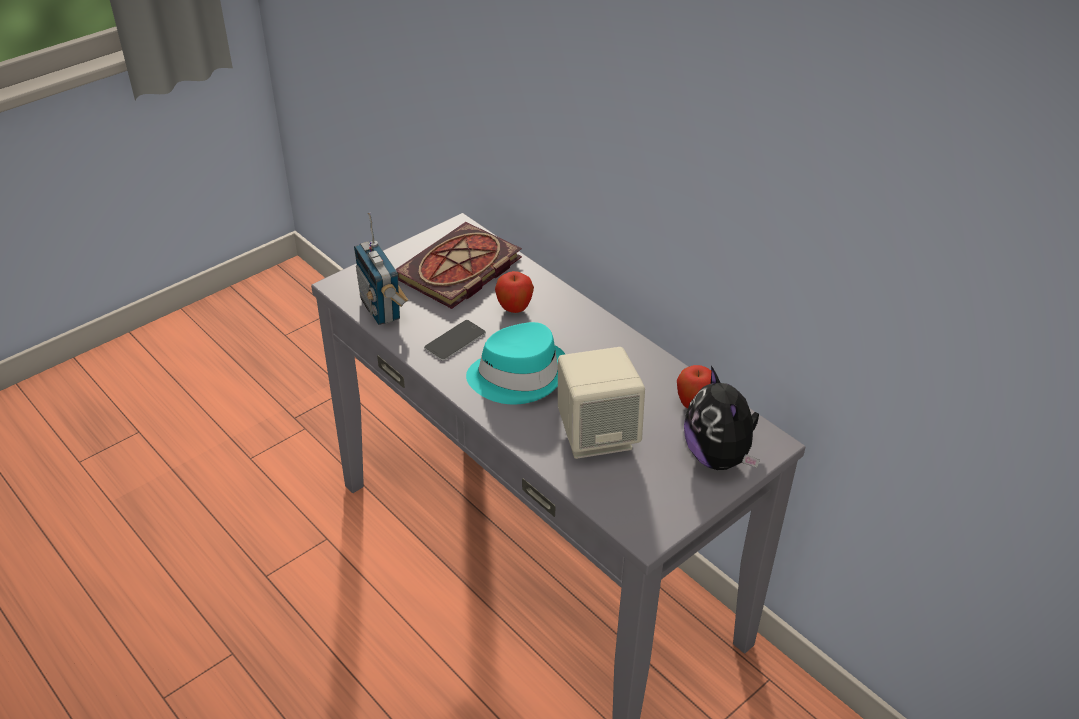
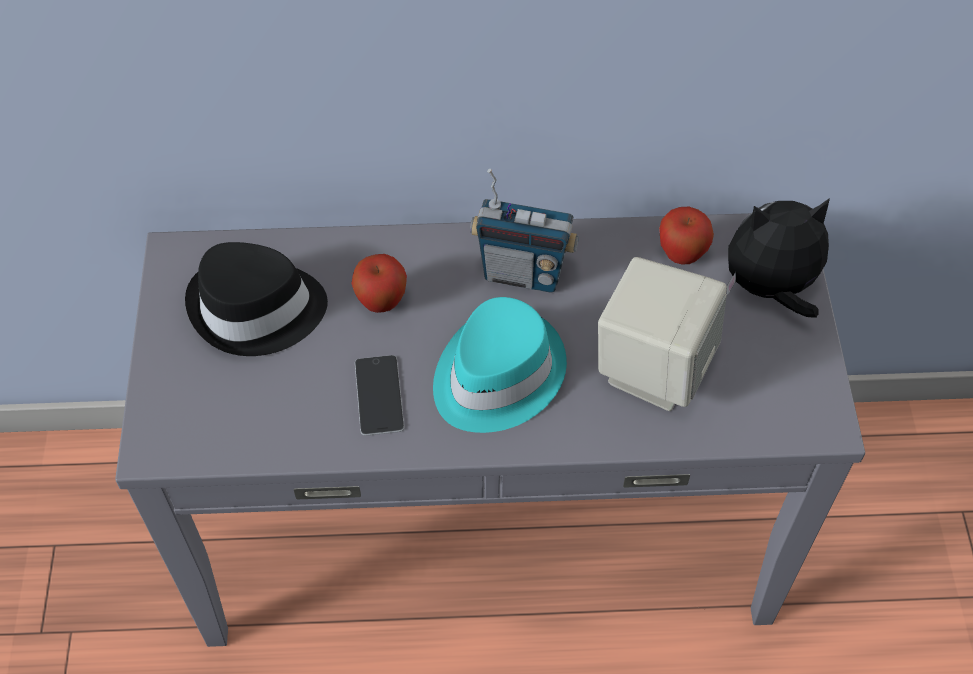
camera: 50 degrees left, 15 degrees up
radio [354,213,408,325] -> radio moved to [470,169,579,293]
book [395,222,522,309] -> black hat [185,242,328,356]
plush toy [684,366,760,470] -> plush toy turned 150 degrees clockwise [727,198,830,318]

